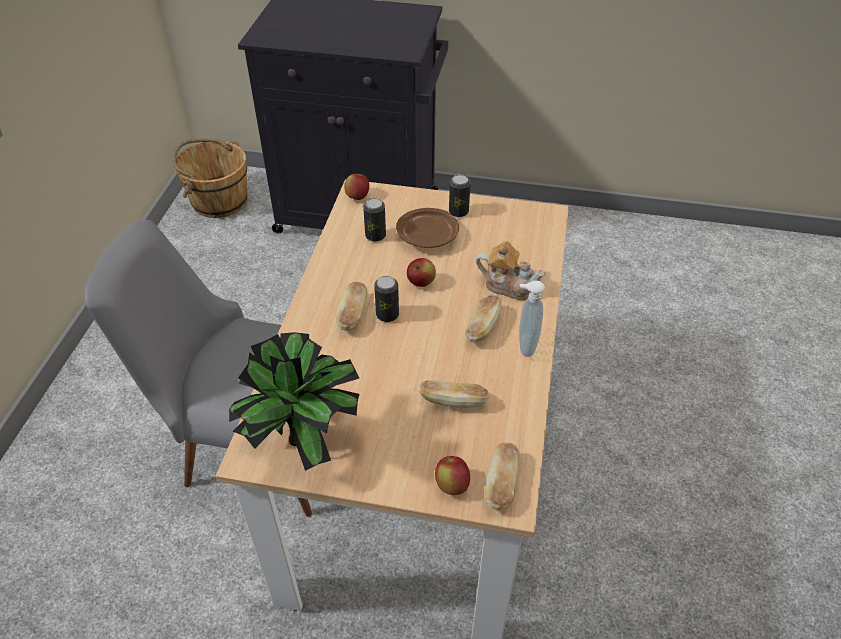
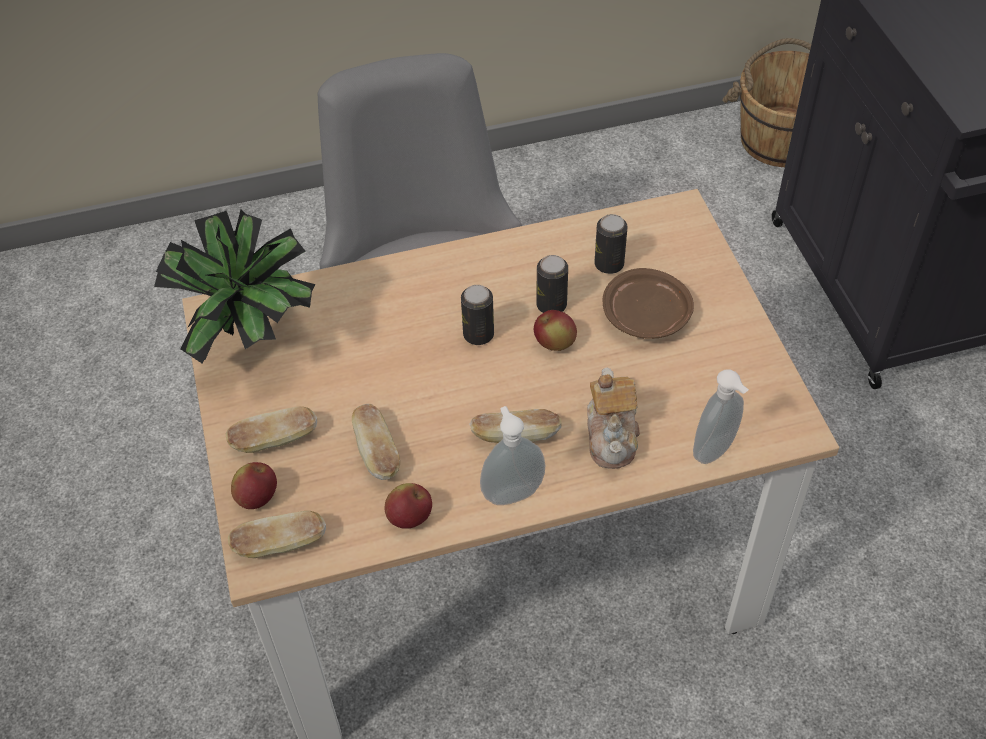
camera: 65 degrees right, 5 degrees up
bread [336,282,368,331] -> bread moved to [225,406,317,453]
apple [344,174,369,200] -> apple moved to [385,483,432,529]
can [449,175,471,217] -> can moved to [536,255,568,313]
none -> soap dispenser [693,370,749,464]

